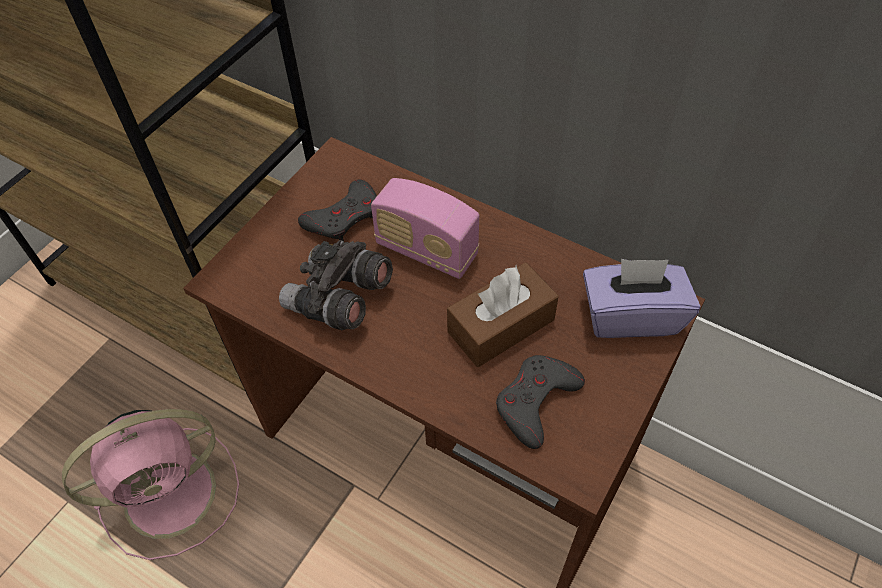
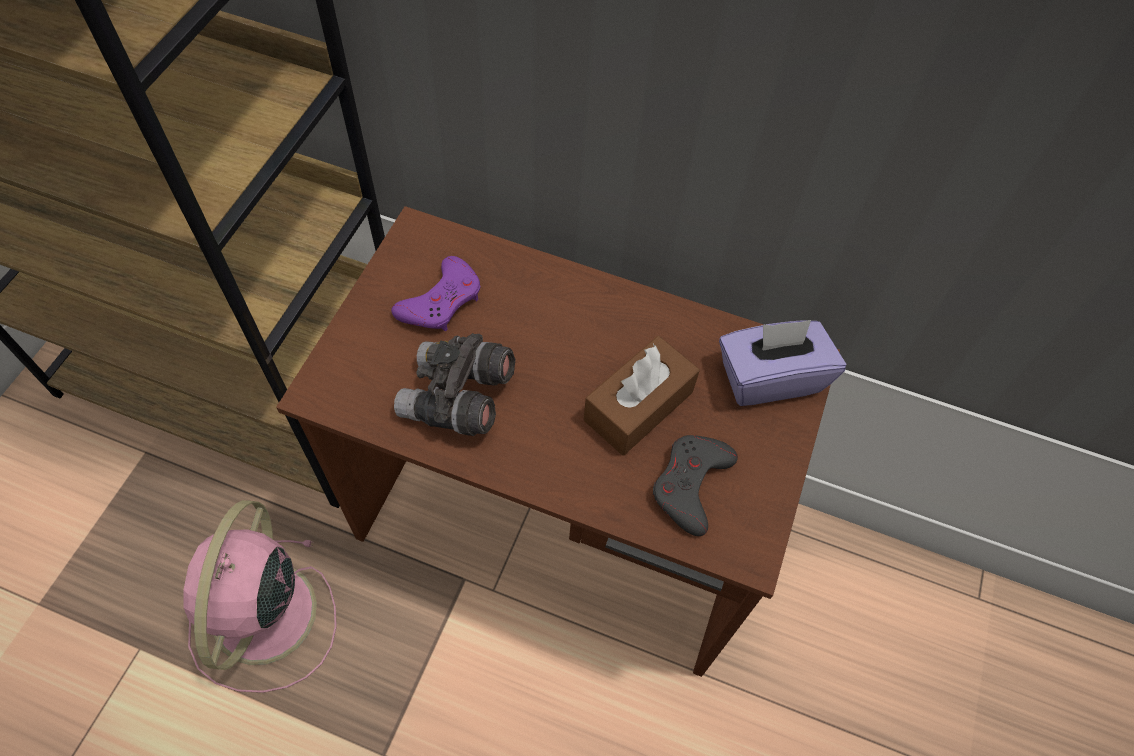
camera: 15 degrees left, 5 degrees up
pink fan [62,409,239,560] -> pink fan turned 135 degrees clockwise [183,500,337,693]
grey game controller [298,179,377,241] -> purple game controller [391,256,480,331]
radio [371,178,479,279] -> none

